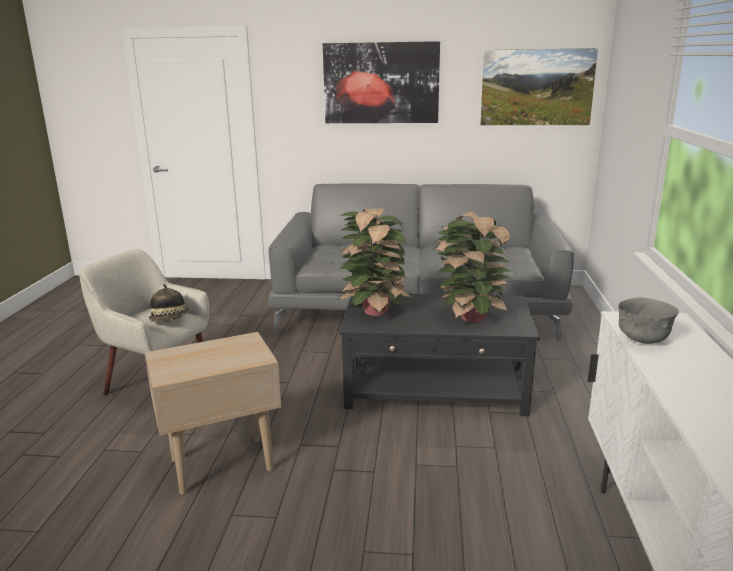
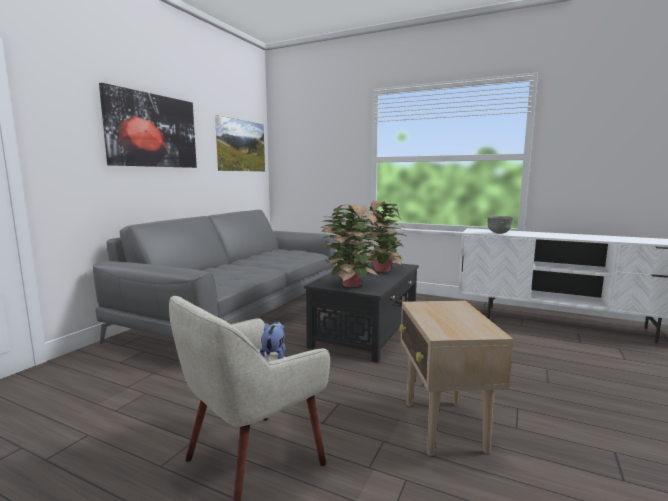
camera: 70 degrees left, 10 degrees down
hat [149,284,189,322] -> plush toy [259,321,286,359]

